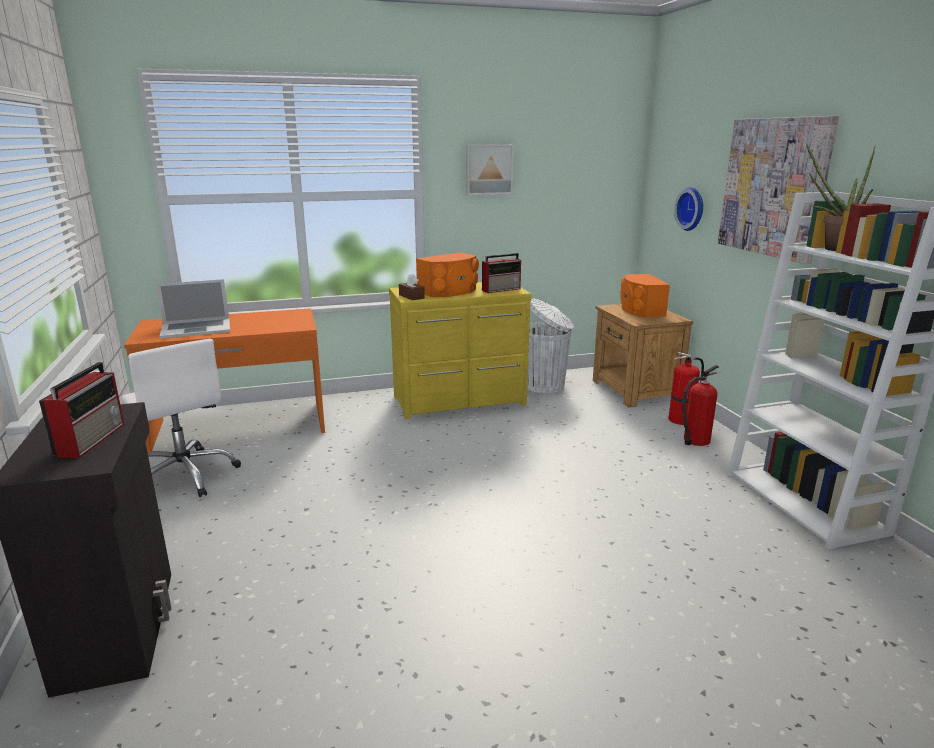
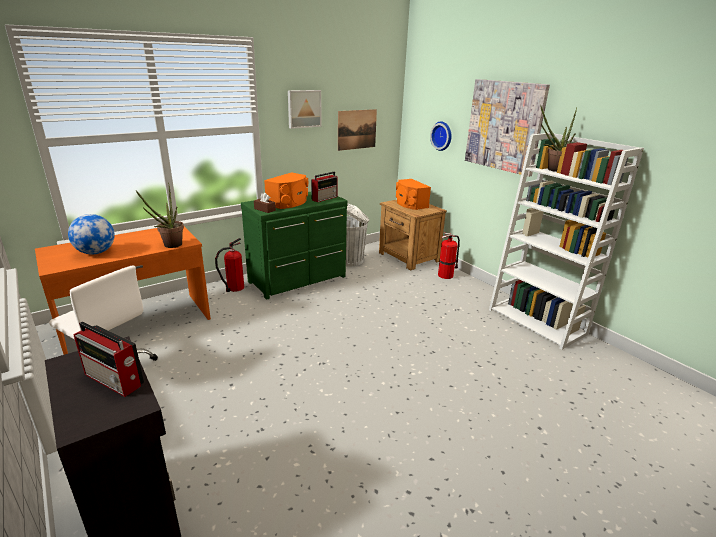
camera: 20 degrees left, 5 degrees up
radio [39,362,124,458] -> radio turned 135 degrees clockwise [74,322,144,397]
laptop [156,279,230,339] -> globe [68,214,115,254]
yellow dresser [389,282,531,419] -> green dresser [241,192,347,300]
fire extinguisher [682,365,719,446] -> fire extinguisher moved to [215,238,244,292]
none -> potted plant [136,182,184,248]
none -> picture [338,109,377,151]

